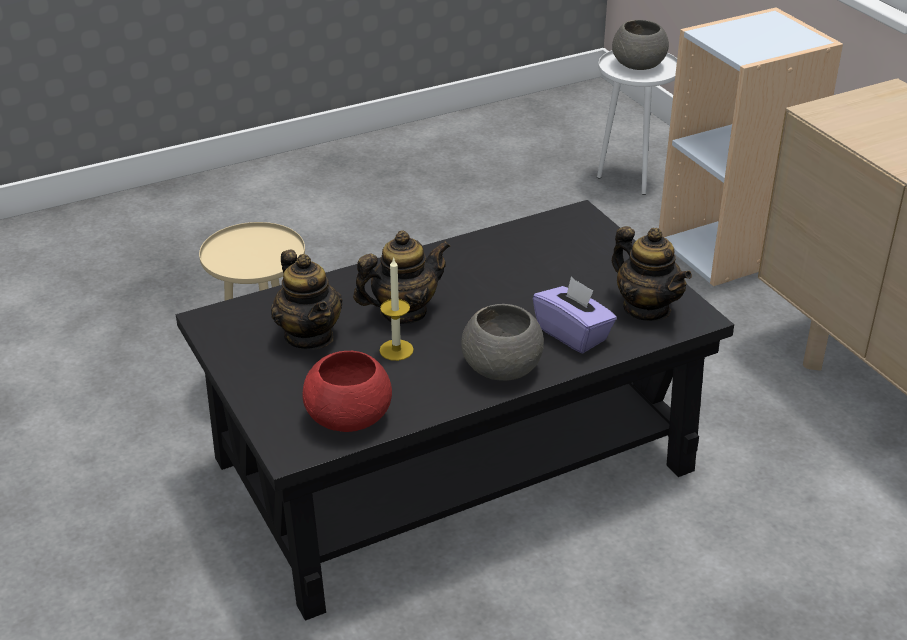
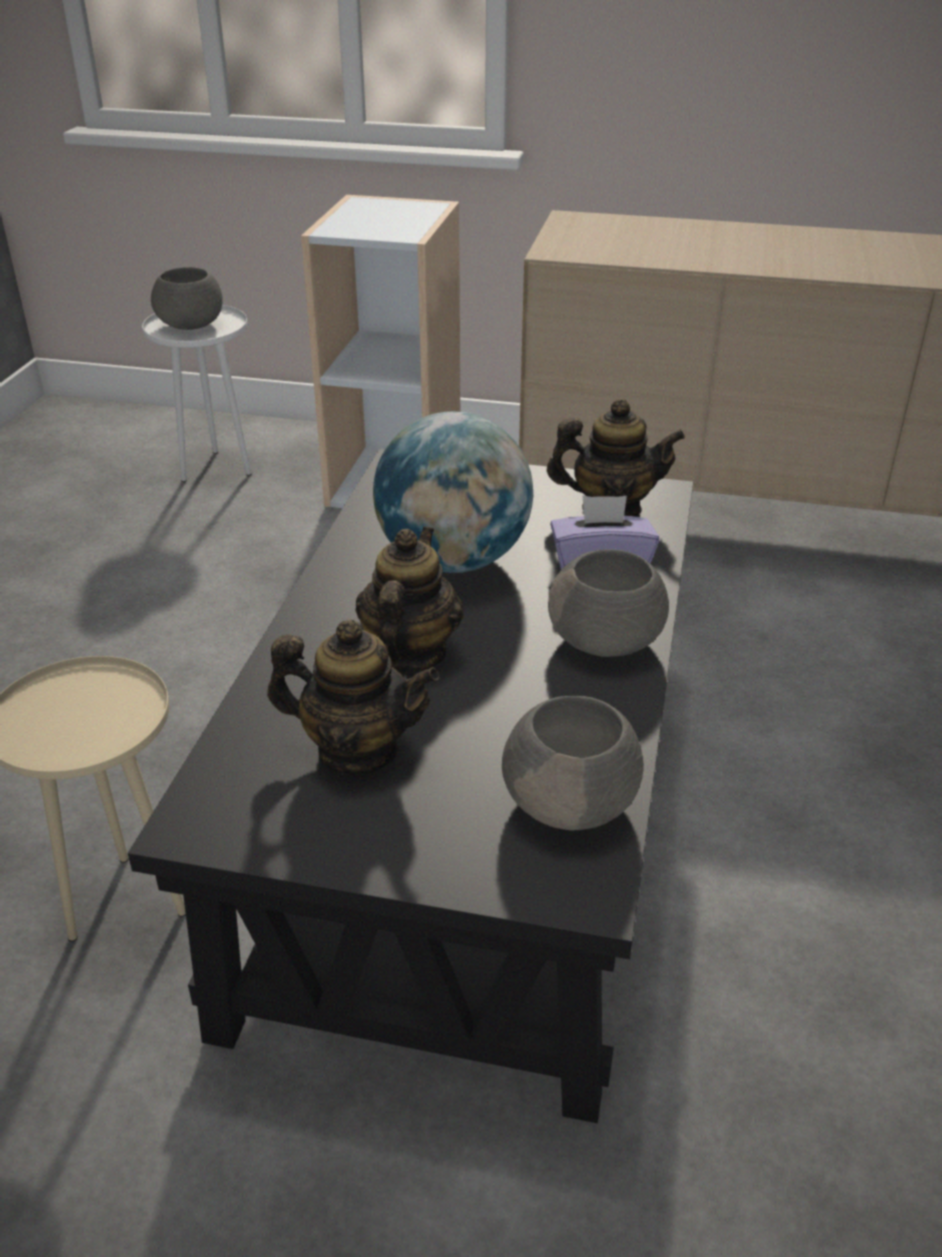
camera: 50 degrees left, 0 degrees up
red bowl [302,351,392,432] -> grey bowl [502,696,644,830]
candle [379,257,414,361] -> none
none -> globe [373,411,533,573]

